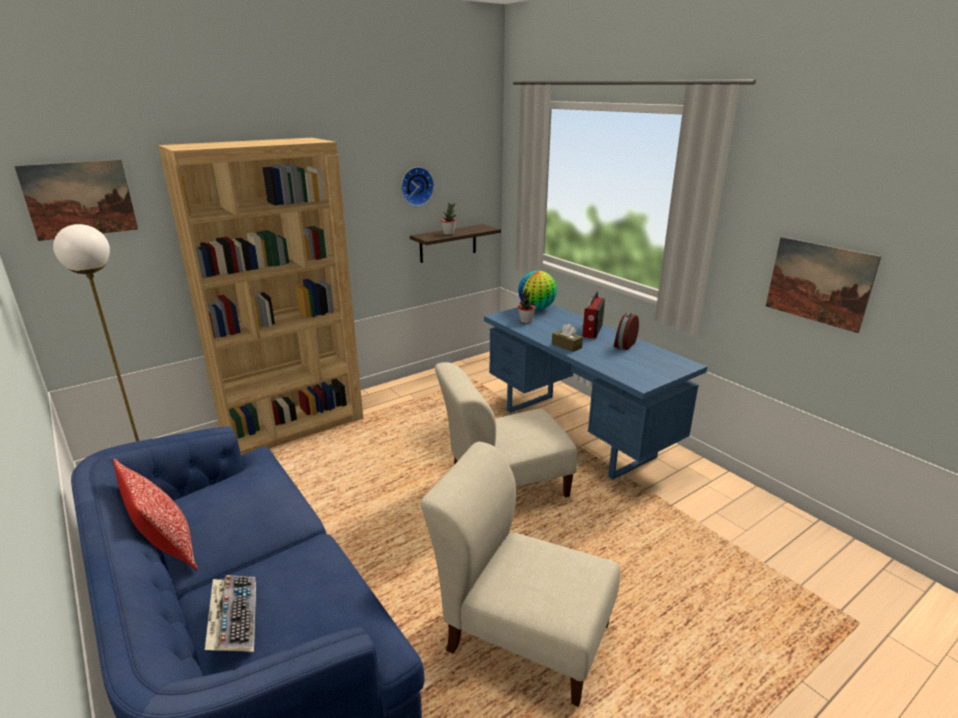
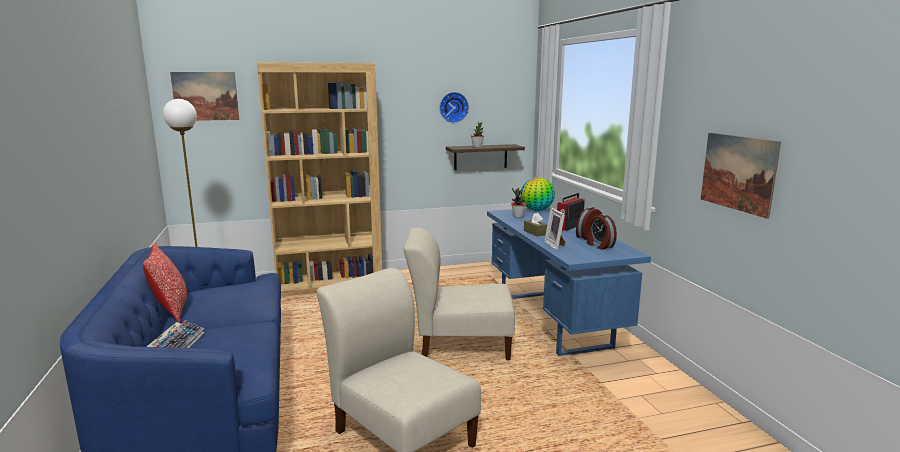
camera: 20 degrees right, 10 degrees down
none -> picture frame [544,208,565,250]
none -> alarm clock [587,214,617,250]

